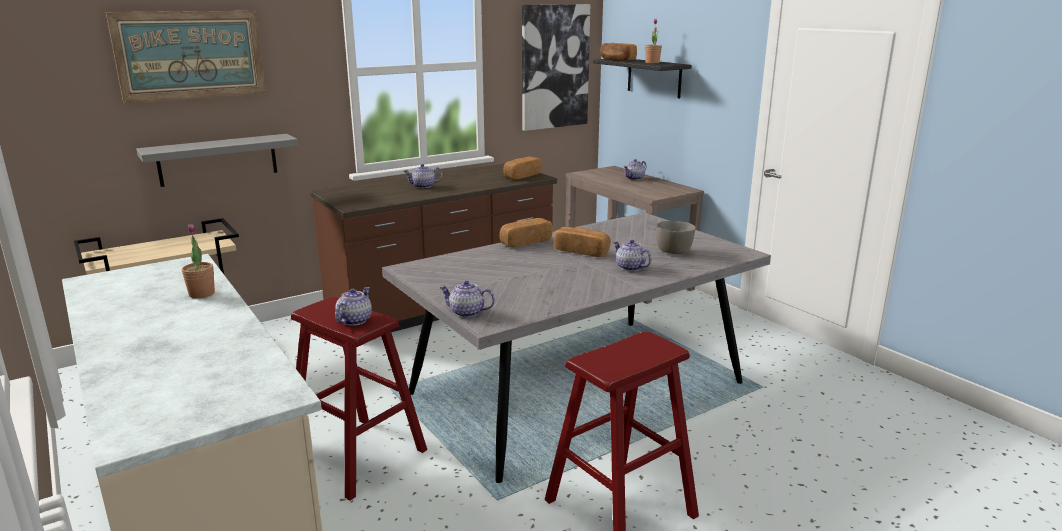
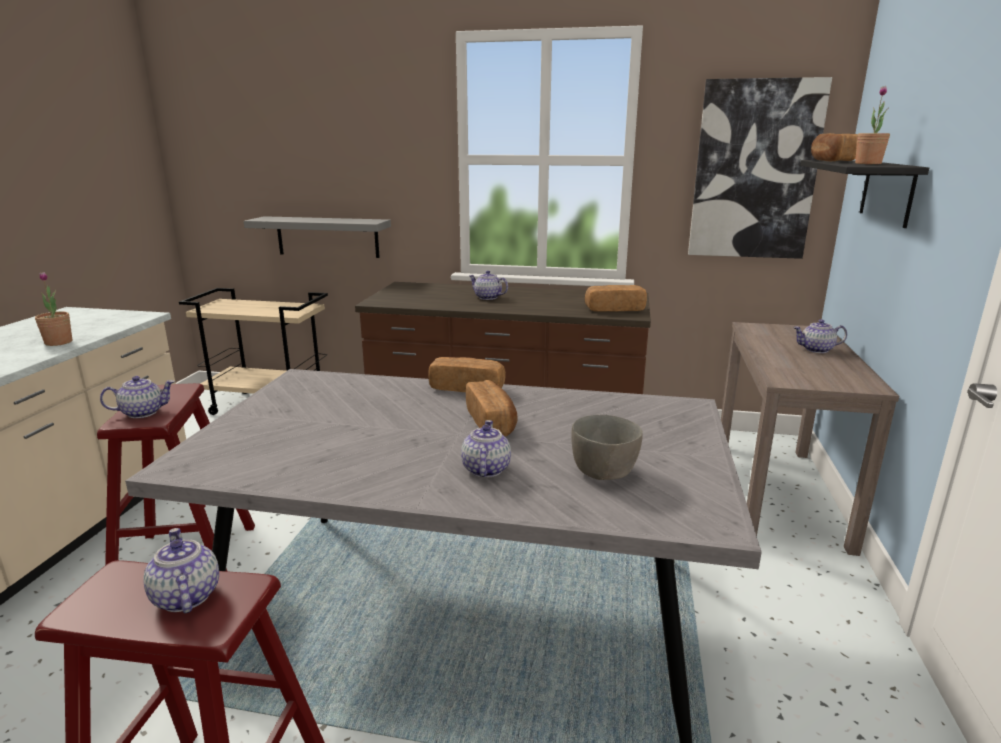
camera: 45 degrees right, 0 degrees up
picture [106,11,266,103] -> none
teapot [439,280,495,318] -> teapot moved to [143,528,219,613]

